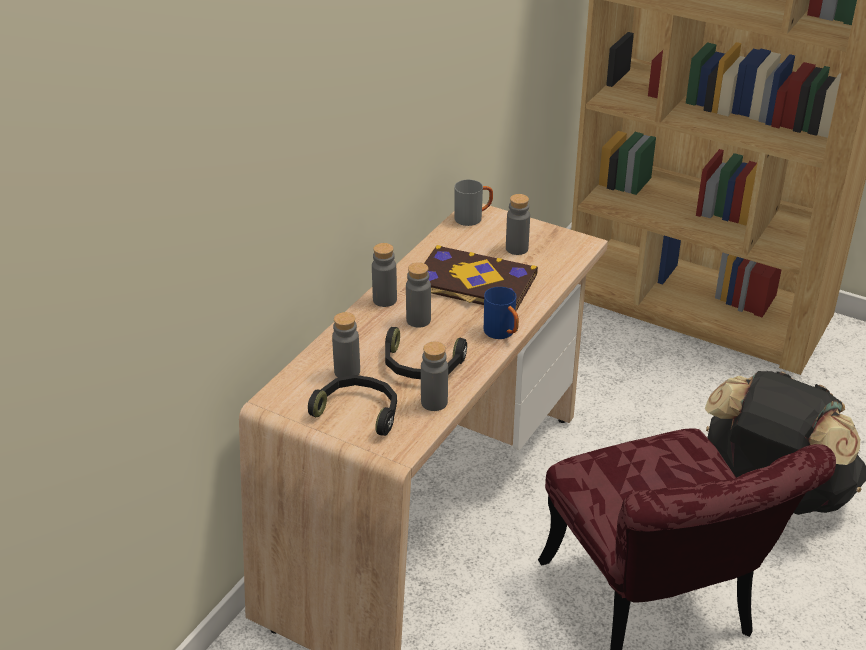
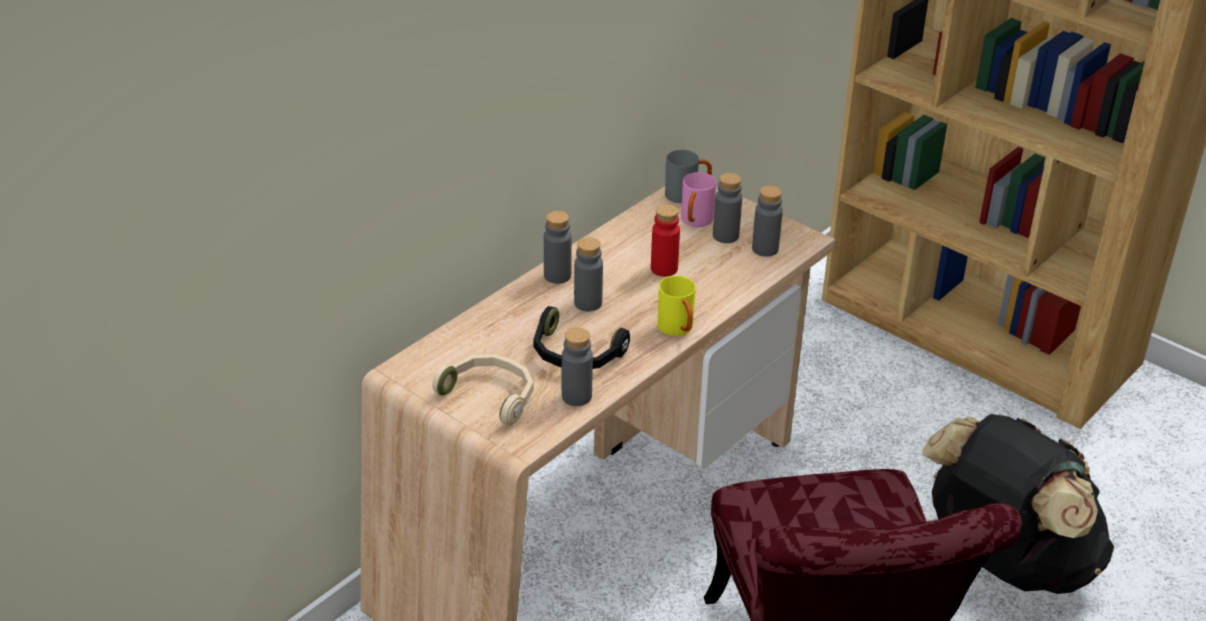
camera: 10 degrees right, 0 degrees up
black headphones [308,375,397,436] -> beige headphones [432,354,534,425]
grey bottle [332,312,360,378] -> grey bottle moved to [752,185,783,257]
book [424,245,538,311] -> red bottle [651,204,680,277]
blue mug [484,287,519,339] -> yellow mug [657,276,696,336]
none -> pink mug [681,172,717,227]

